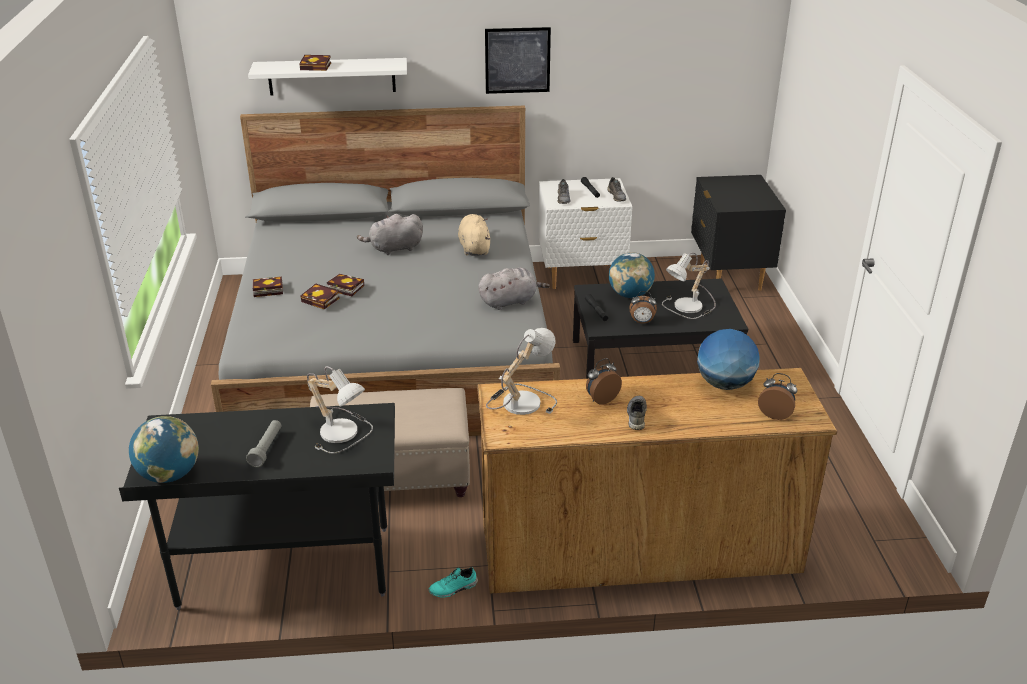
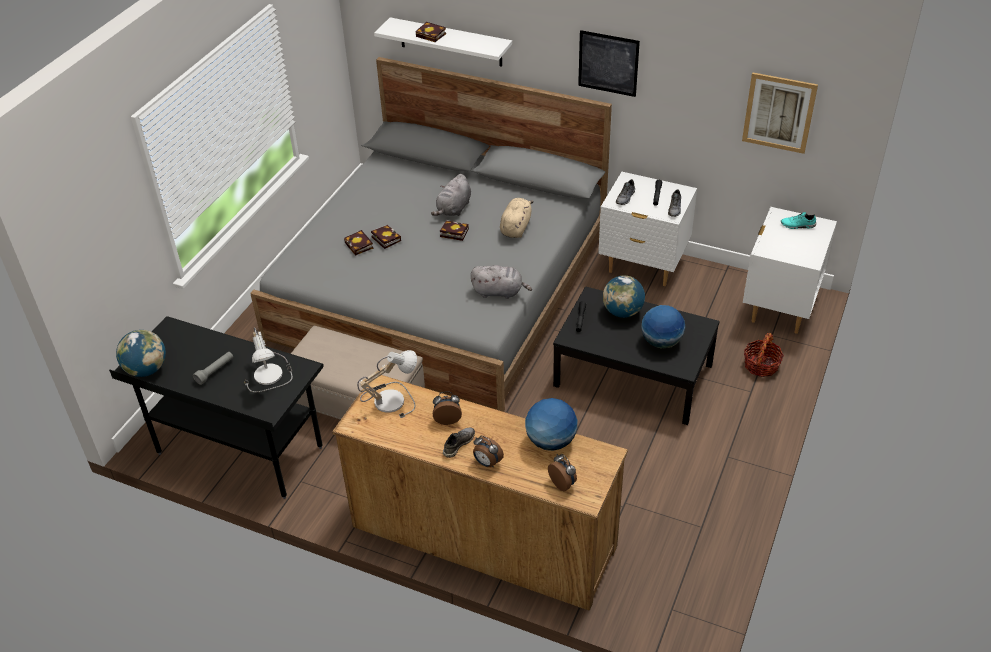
camera: 30 degrees right, 10 degrees up
book [253,276,283,297] -> book moved to [440,220,469,241]
grey plush toy [357,214,423,255] -> grey plush toy turned 75 degrees counterclockwise [431,174,471,216]
turquoise shoe [428,567,478,598] -> turquoise shoe moved to [781,212,816,229]
alarm clock [630,291,657,323] -> alarm clock moved to [473,436,504,468]
table lamp [662,252,716,319] -> globe [641,305,685,349]
black nightstand [691,175,786,291] -> white nightstand [743,207,837,334]
none -> picture [742,73,818,154]
none -> basket [744,333,784,377]

